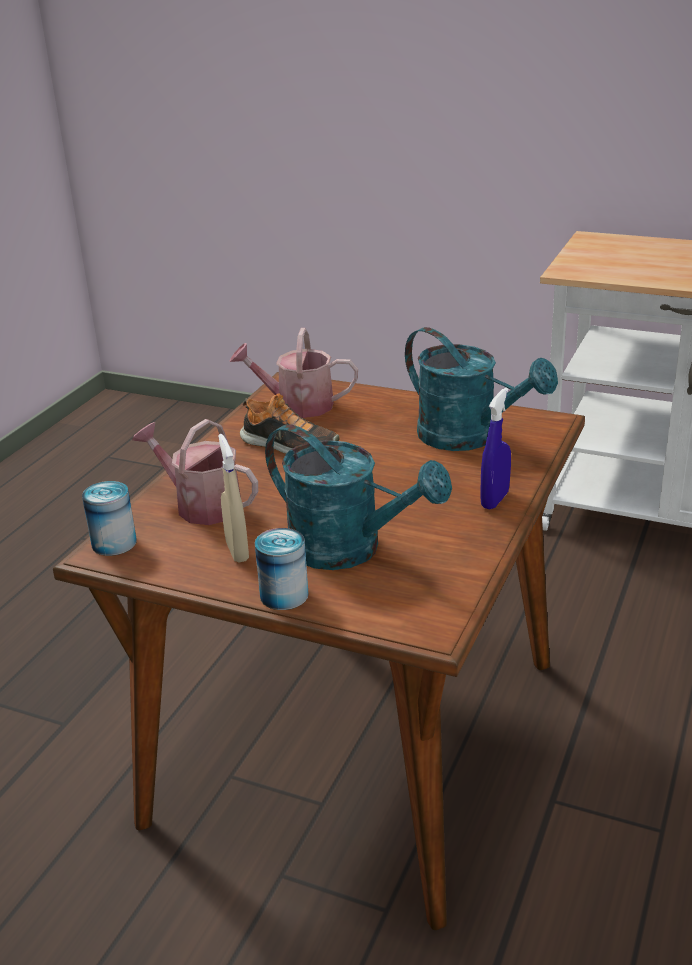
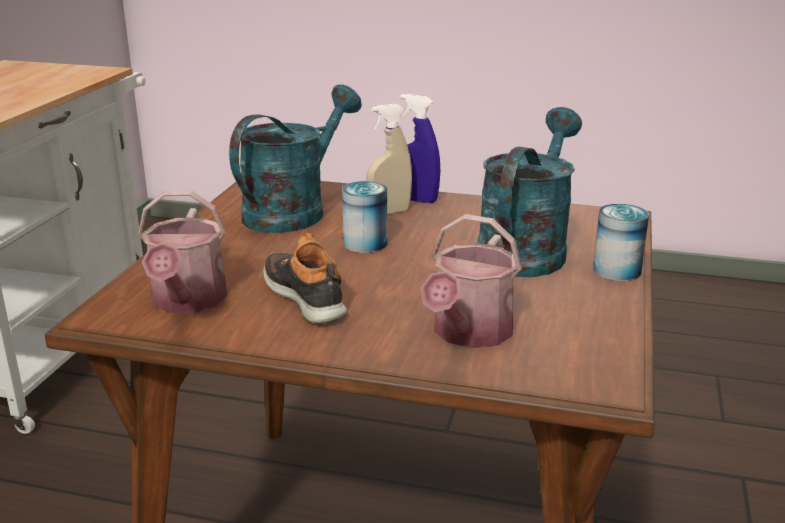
camera: 100 degrees left, 5 degrees down
can [82,481,137,556] -> can moved to [342,181,387,253]
beige spray bottle [218,434,249,562] -> beige spray bottle moved to [367,104,412,215]
shoe [240,393,339,454] -> shoe turned 45 degrees counterclockwise [263,233,347,324]

